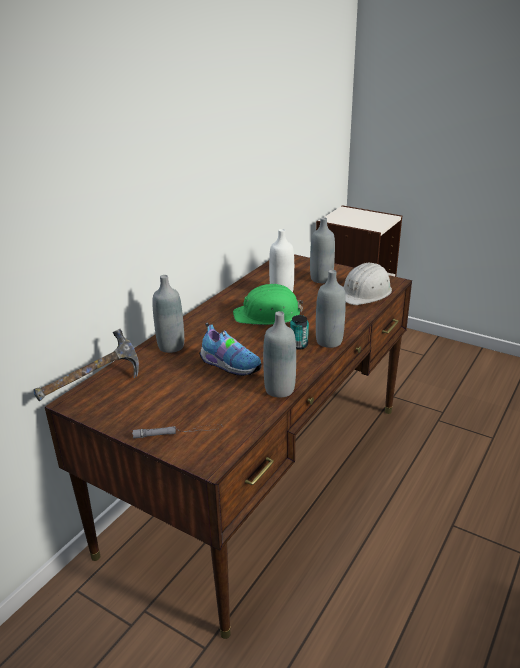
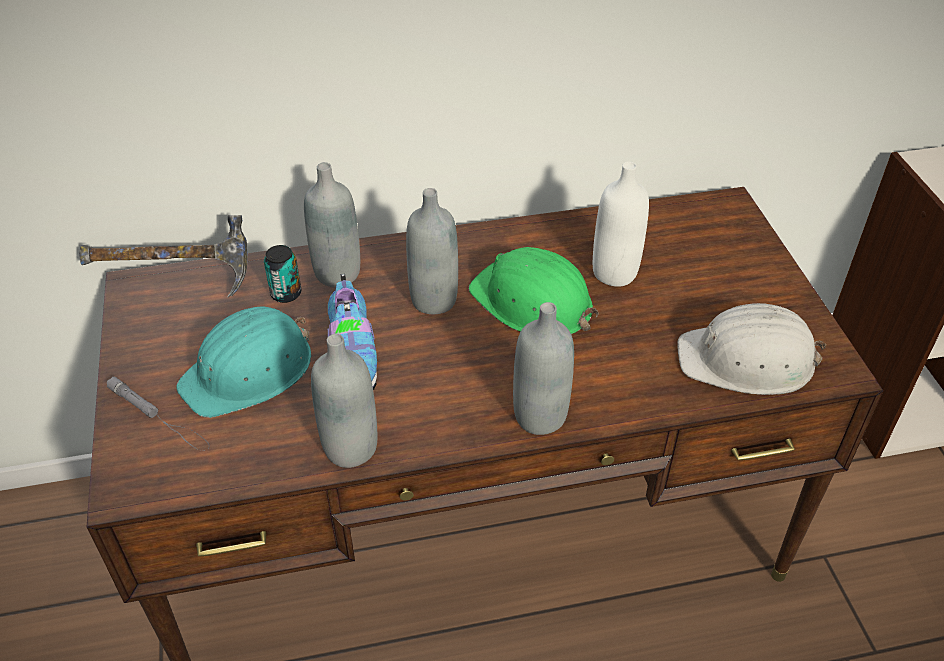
camera: 45 degrees right, 15 degrees up
can [290,315,309,350] -> can moved to [264,245,301,303]
grey bottle [310,217,335,283] -> grey bottle moved to [406,188,458,314]
none -> turquoise hard hat [177,306,311,418]

